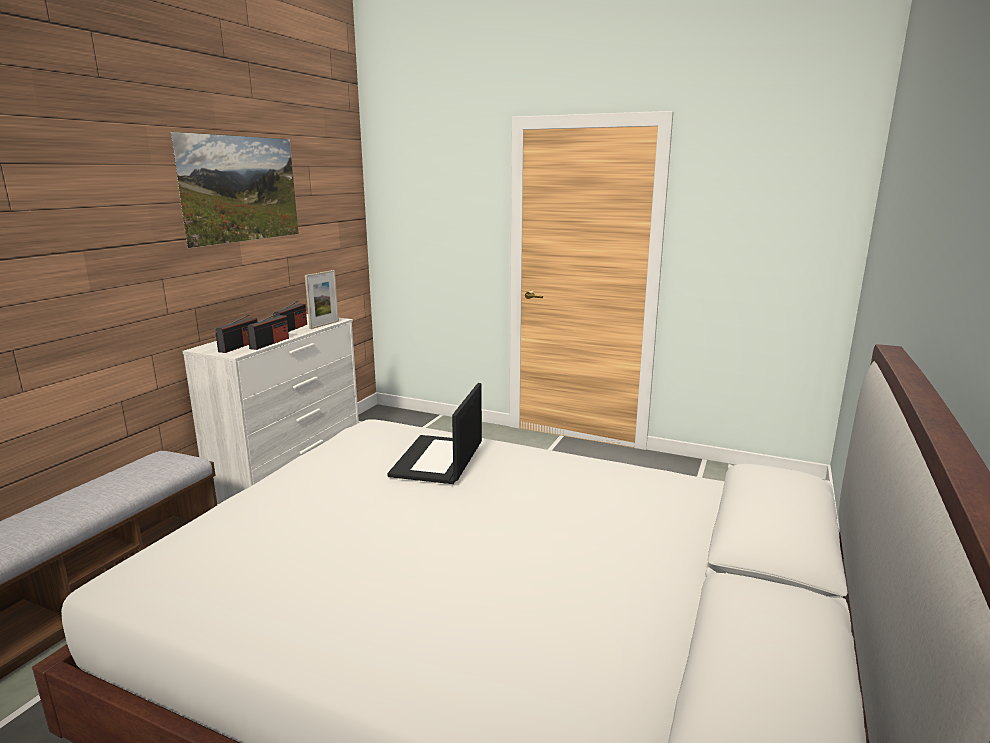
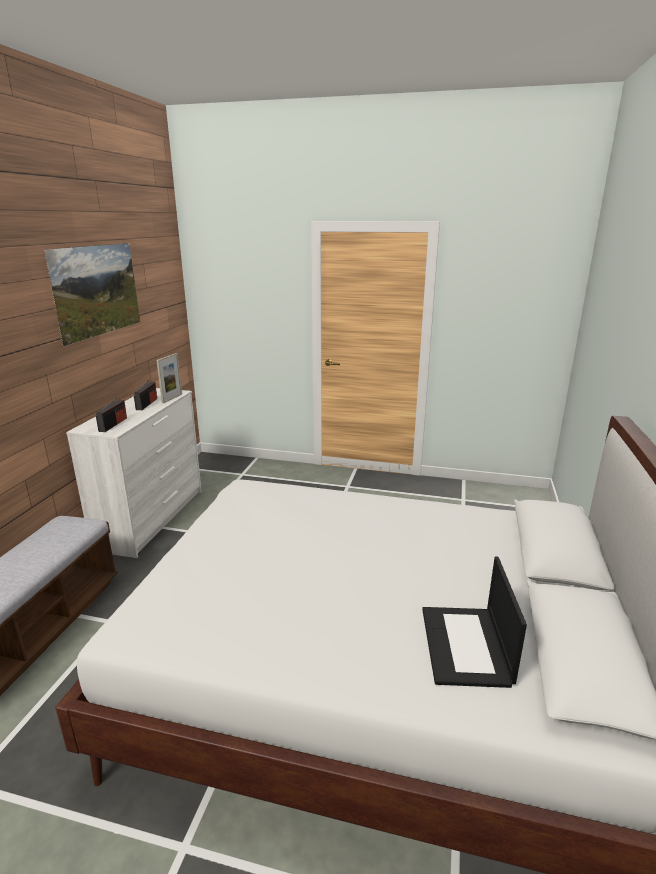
camera: 10 degrees left, 5 degrees up
radio [247,312,289,350] -> none
laptop [387,383,482,484] -> laptop moved to [422,557,527,688]

